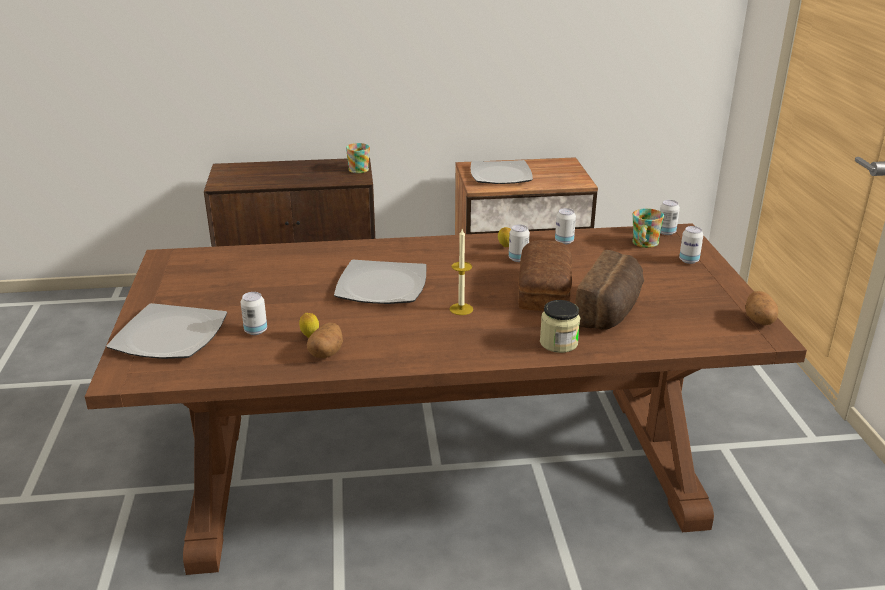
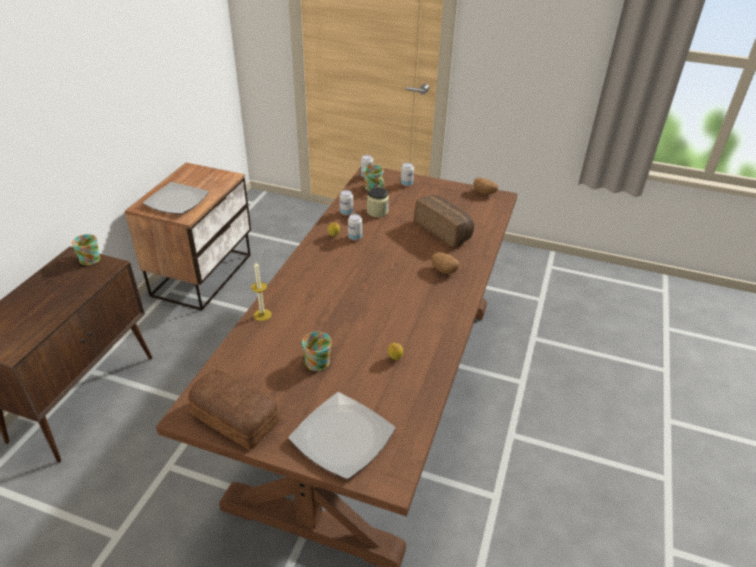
camera: 65 degrees left, 10 degrees up
can [241,292,267,335] -> none
potato [307,323,343,358] -> potato moved to [431,252,460,274]
plate [334,260,426,304] -> none
candle [450,229,473,315] -> candle moved to [251,262,272,321]
bread [518,240,573,311] -> bread moved to [188,370,280,450]
jar [540,300,580,353] -> jar moved to [367,187,389,217]
none -> mug [302,332,332,371]

